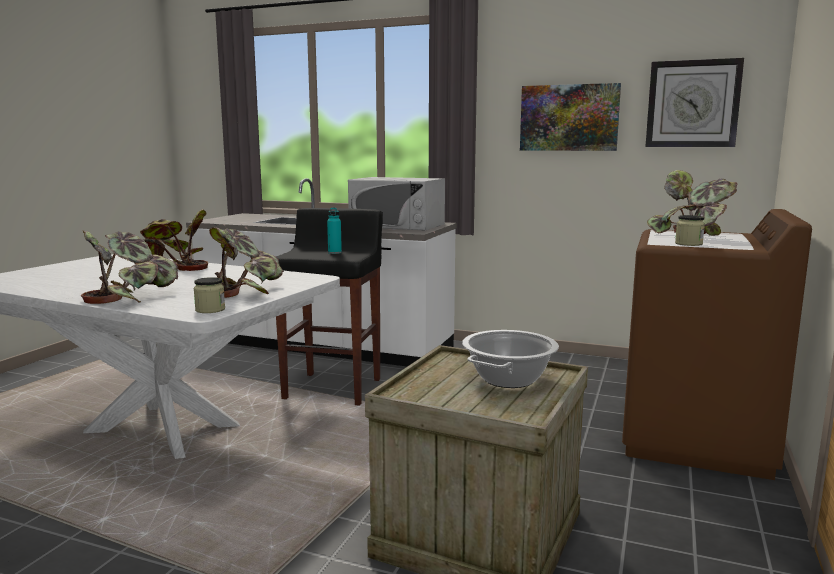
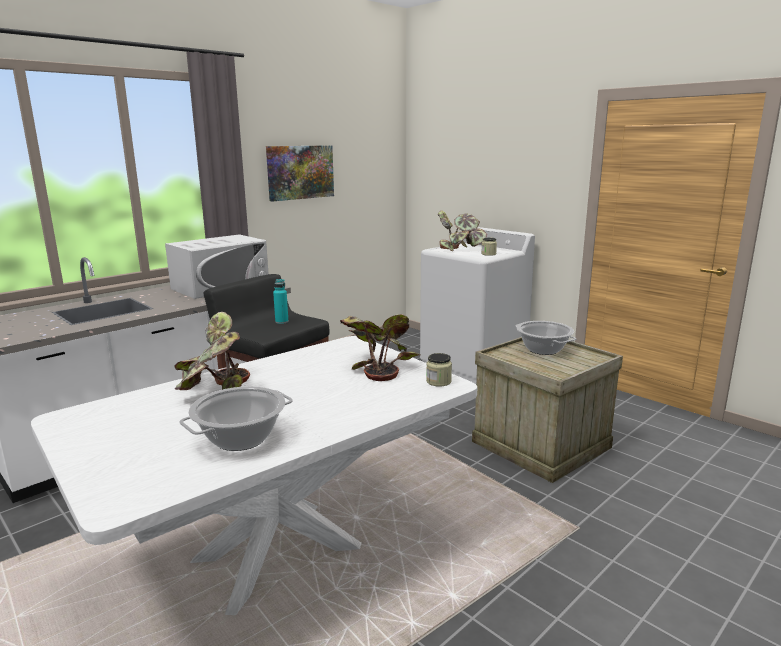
camera: 65 degrees left, 5 degrees up
potted plant [81,230,178,304] -> none
brown washing machine [622,209,812,480] -> white washing machine [420,227,535,384]
wall clock [645,58,744,147] -> none
none -> cooking pot [179,386,293,451]

